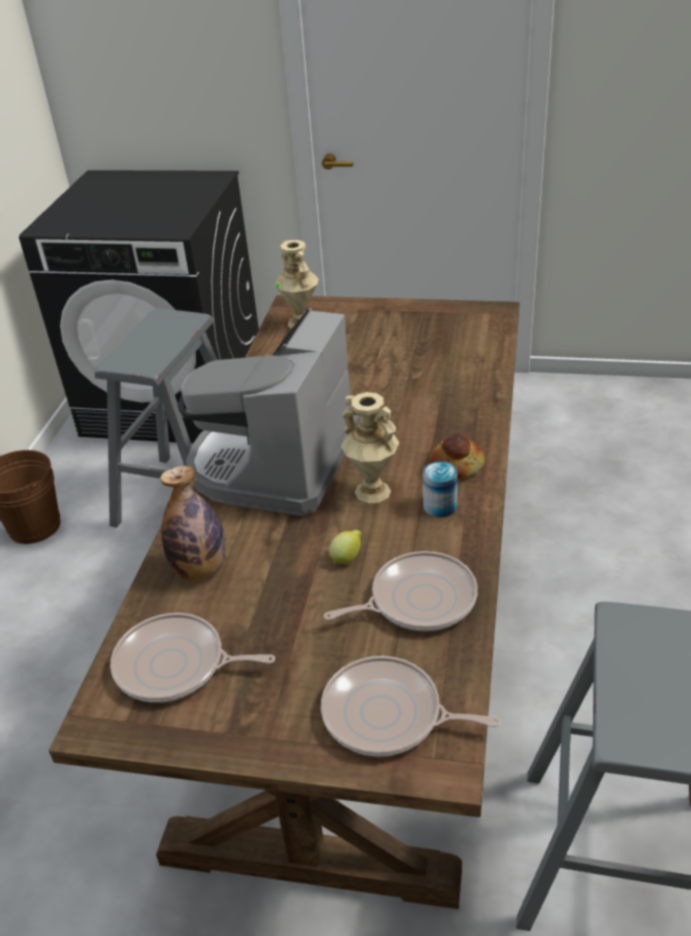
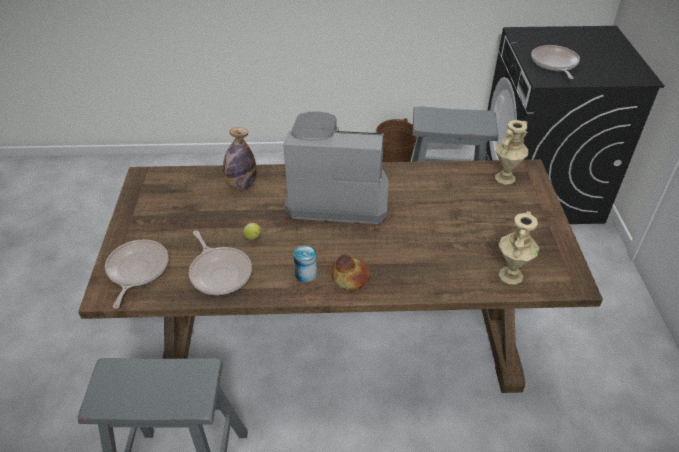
camera: 75 degrees right, 5 degrees up
frying pan [110,613,275,703] -> frying pan moved to [531,45,580,79]
beige vase [341,392,399,503] -> beige vase moved to [498,211,539,285]

